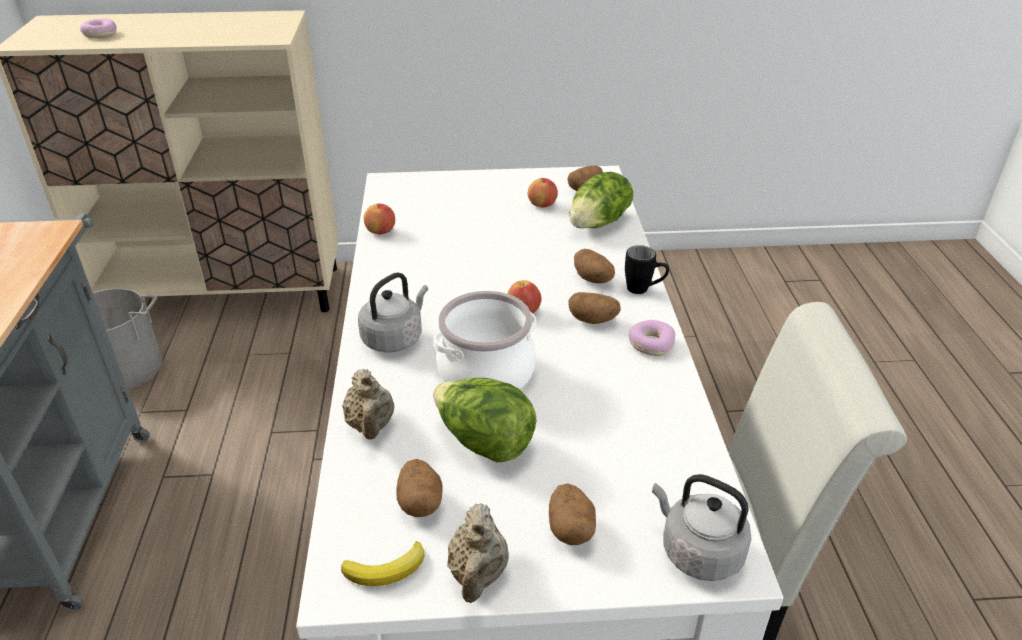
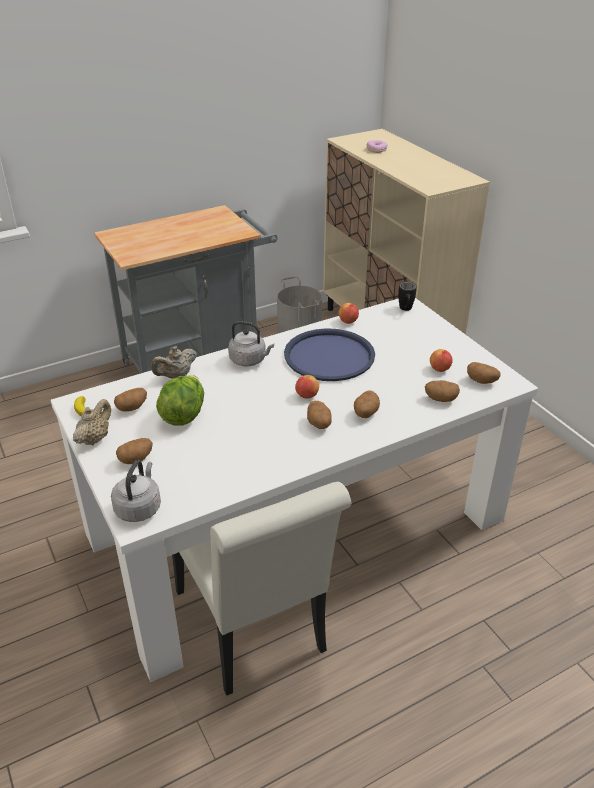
camera: 65 degrees right, 0 degrees up
cooking pot [433,291,537,389] -> none
beige teapot [447,503,509,603] -> beige teapot turned 135 degrees clockwise [73,399,111,445]
lettuce [569,172,633,228] -> potato [425,380,460,402]
black mug [625,245,669,294] -> black mug moved to [398,282,416,311]
donut [629,320,675,356] -> none
none -> blue tray [284,328,375,381]

